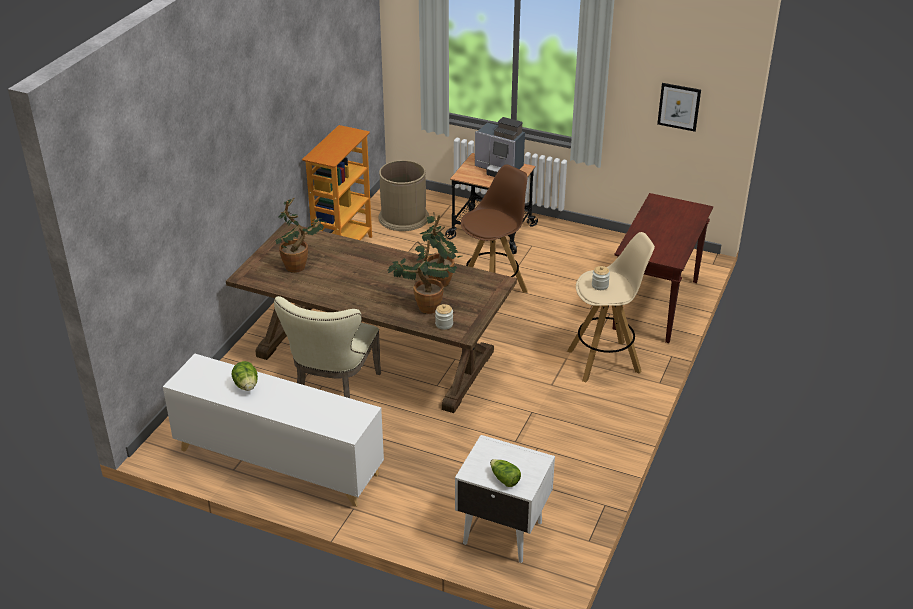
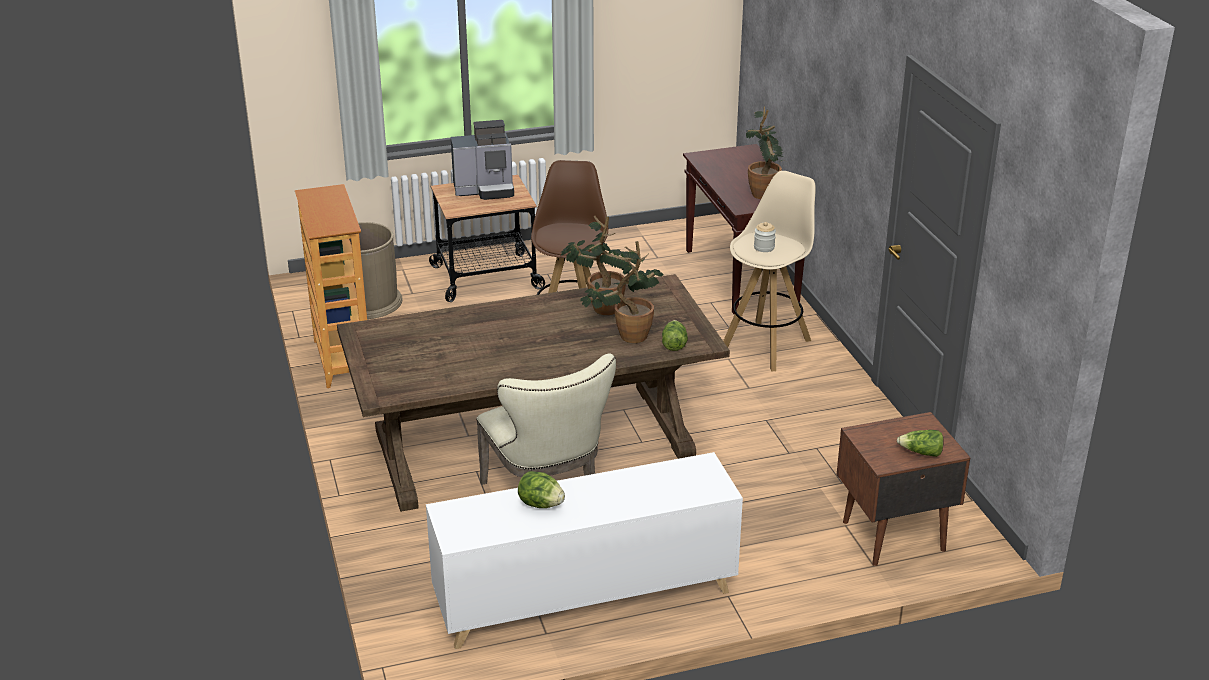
camera: 40 degrees left, 5 degrees down
potted plant [275,197,326,273] -> potted plant moved to [746,106,783,199]
jar [435,304,453,330] -> lettuce [662,320,688,351]
white nightstand [455,435,555,563] -> brown nightstand [836,412,970,566]
picture [657,83,701,132] -> none

